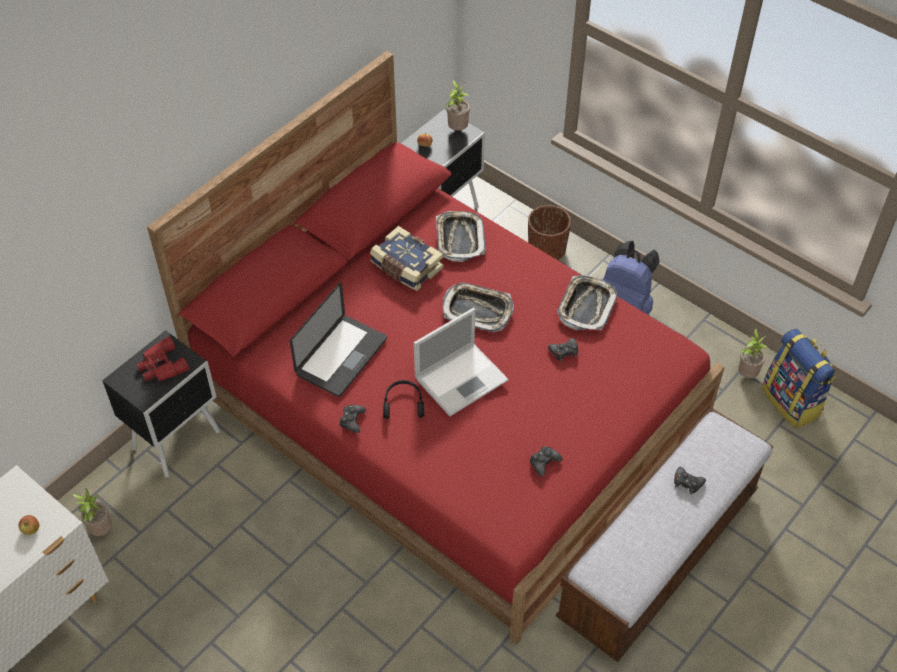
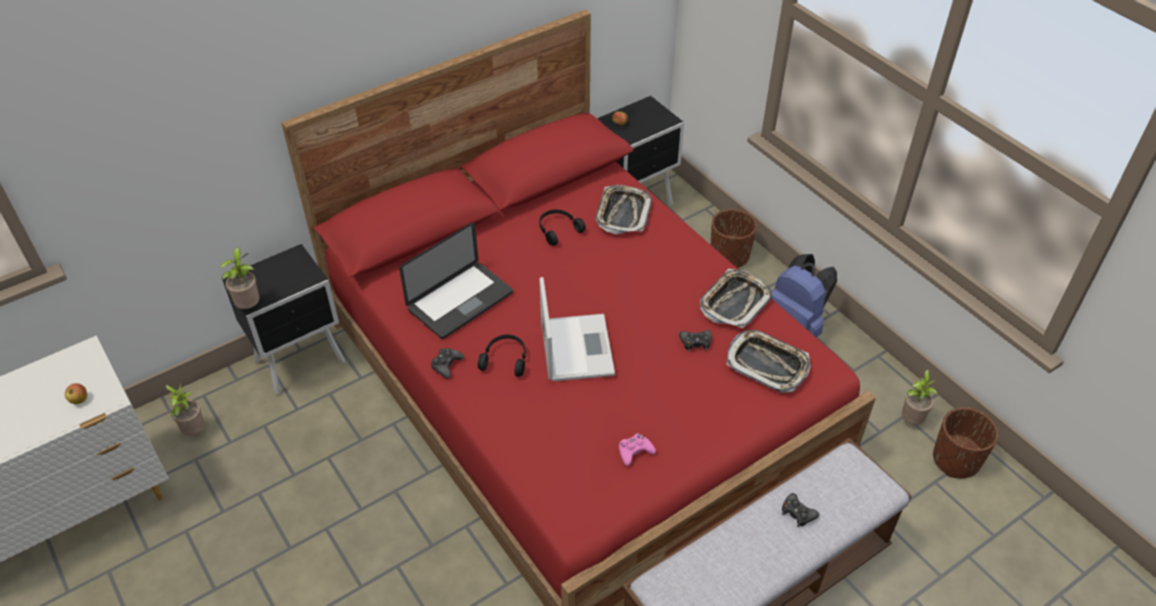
camera: 15 degrees right, 5 degrees down
red binoculars [136,336,189,382] -> none
book [370,226,443,291] -> black headphones [539,210,586,246]
laptop [414,308,509,416] -> laptop turned 75 degrees counterclockwise [539,277,615,382]
tray [443,283,514,332] -> tray moved to [727,330,811,393]
potted plant [446,80,470,131] -> potted plant moved to [219,247,260,309]
black game controller [530,446,563,477] -> pink game controller [619,433,656,466]
backpack [762,329,836,428] -> brown planter [933,407,999,478]

